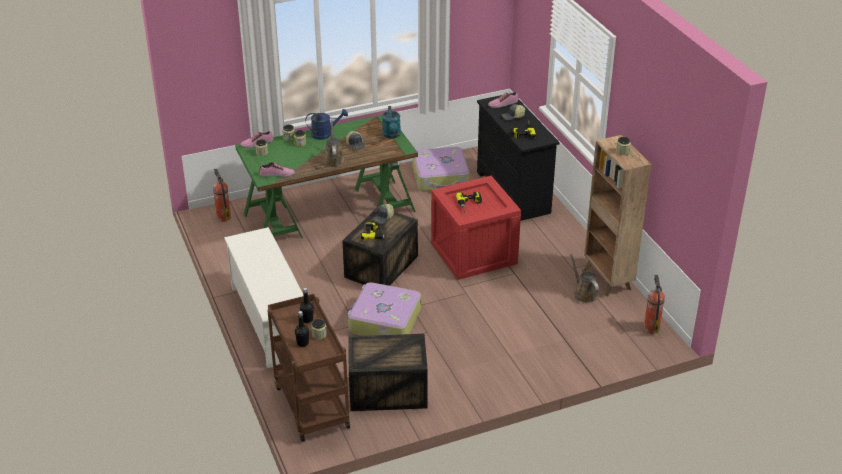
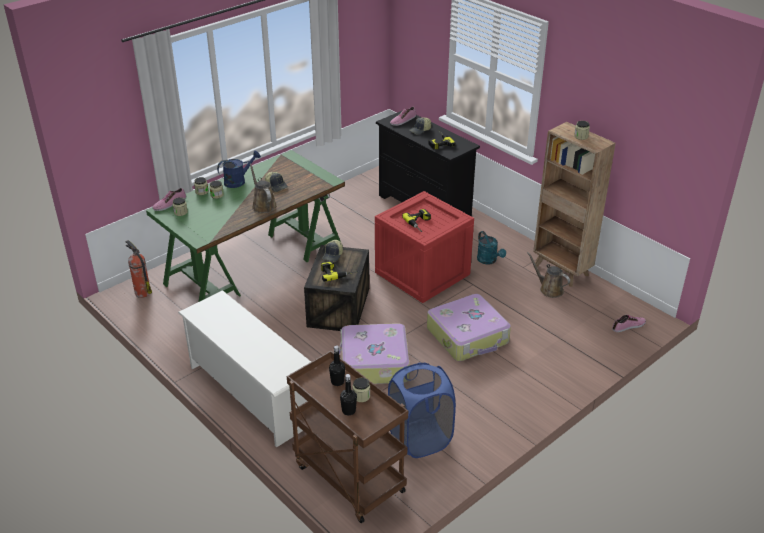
camera: 20 degrees left, 0 degrees up
shoe [259,162,295,177] -> shoe moved to [612,315,646,332]
crate [348,334,428,411] -> blue laundry basket [388,362,456,458]
turquoise watering can [382,106,401,139] -> turquoise watering can moved to [477,231,506,264]
suitcase [412,147,469,192] -> suitcase moved to [427,294,511,361]
fire extinguisher [644,275,665,334] -> none

